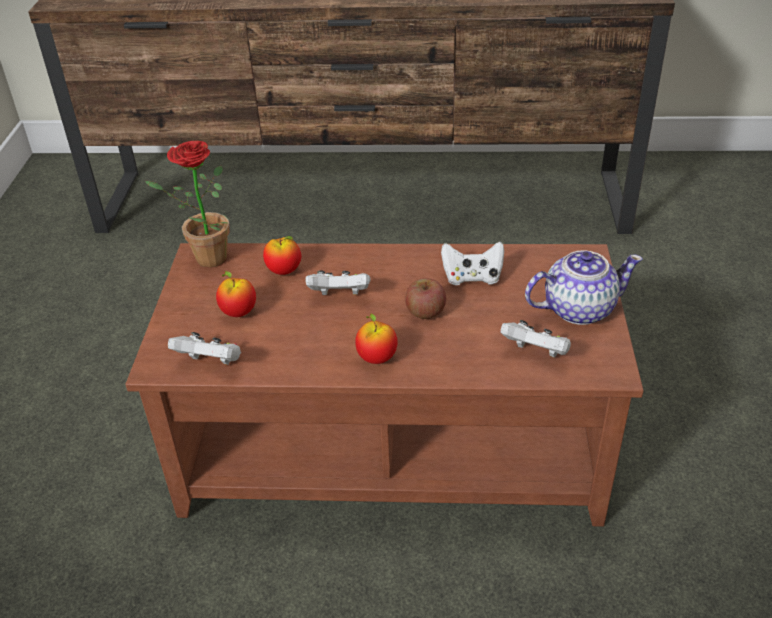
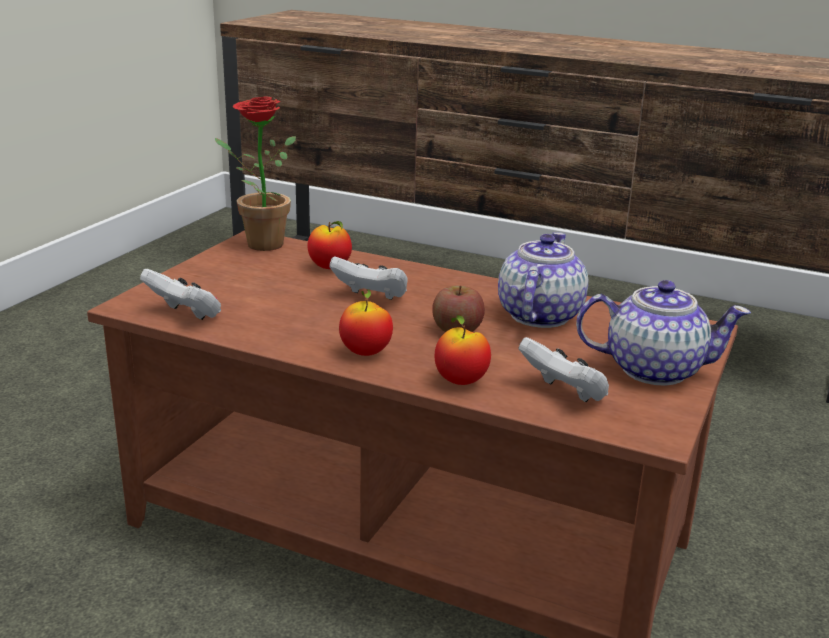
camera: 20 degrees right, 15 degrees down
apple [216,271,256,317] -> apple moved to [435,315,491,385]
white game controller [441,242,504,286] -> teapot [498,232,588,328]

